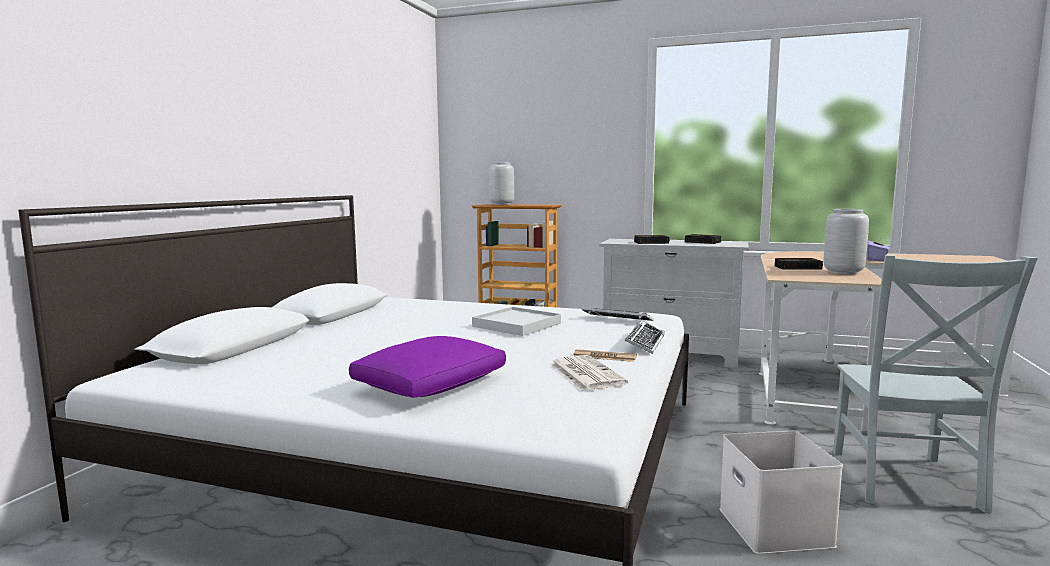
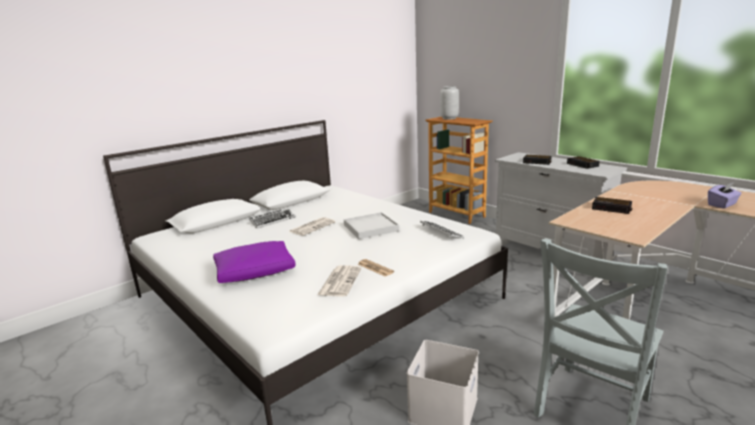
camera: 30 degrees right, 10 degrees up
keyboard [625,321,665,354] -> keyboard moved to [249,208,296,228]
grey vase [824,209,869,275] -> none
none -> newspaper [289,217,335,236]

